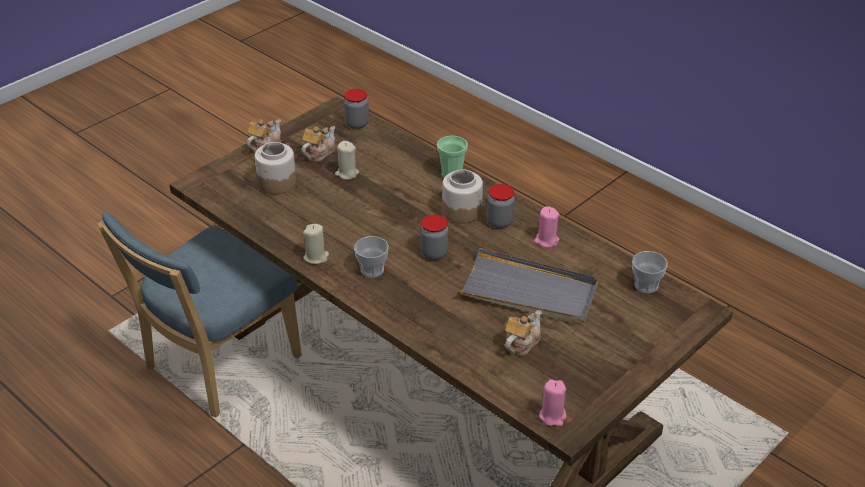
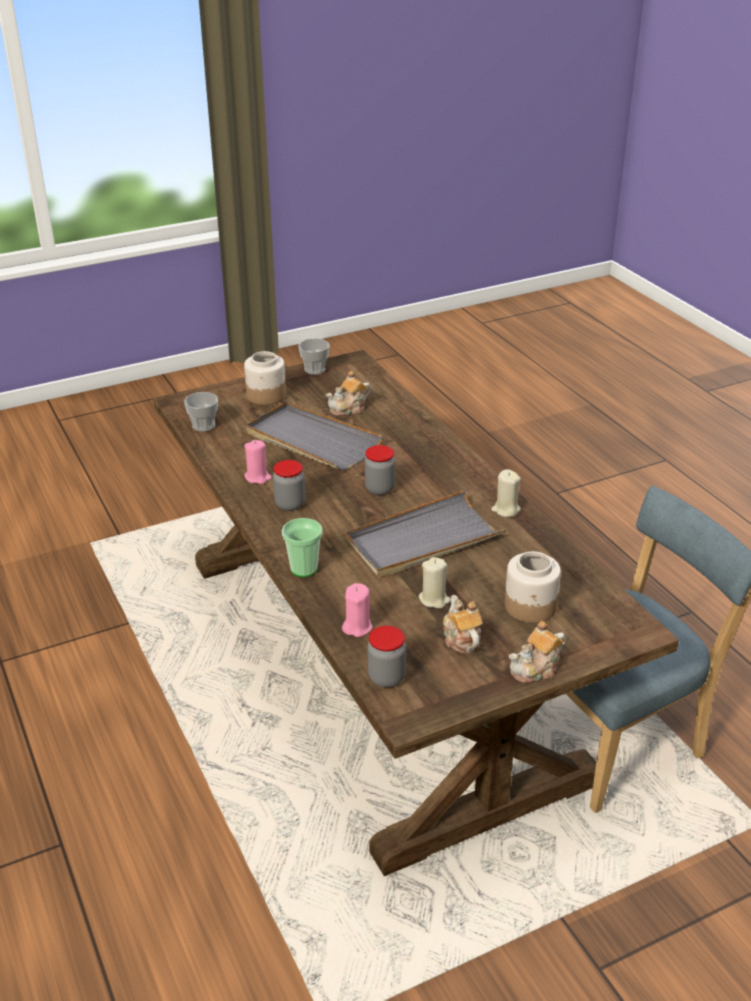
camera: 160 degrees left, 5 degrees down
teapot [301,126,335,162] -> teapot turned 105 degrees clockwise [443,595,483,653]
cup [354,236,389,278] -> cup moved to [299,338,329,375]
jar [442,169,483,224] -> jar moved to [244,351,286,405]
pink candle [539,379,566,426] -> pink candle moved to [342,583,373,637]
none -> grey tray [345,490,506,578]

